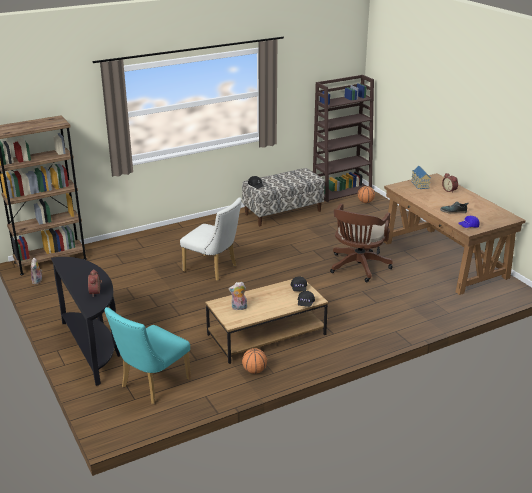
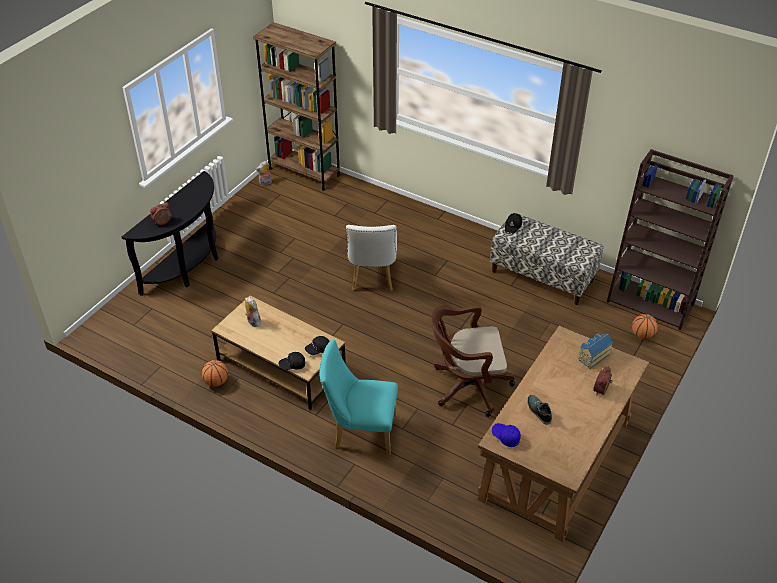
camera: 60 degrees right, 15 degrees up
turquoise chair [104,307,191,404] -> turquoise chair moved to [319,339,398,455]

